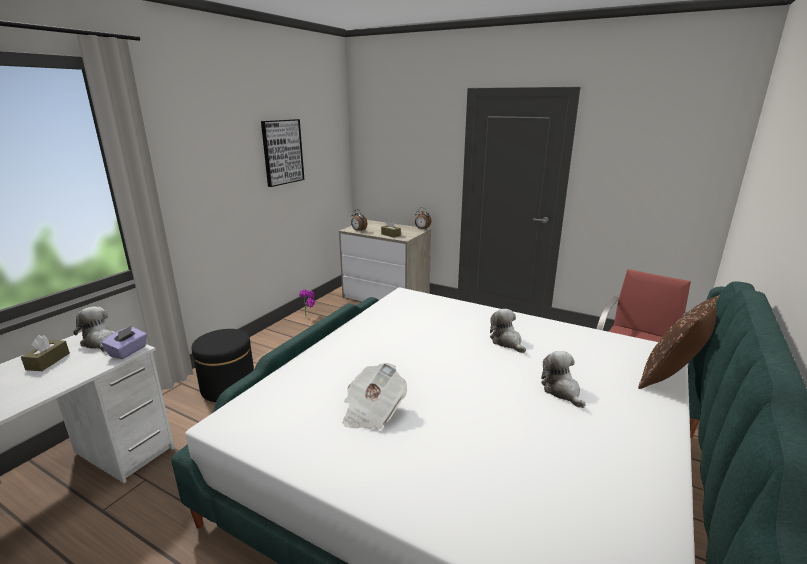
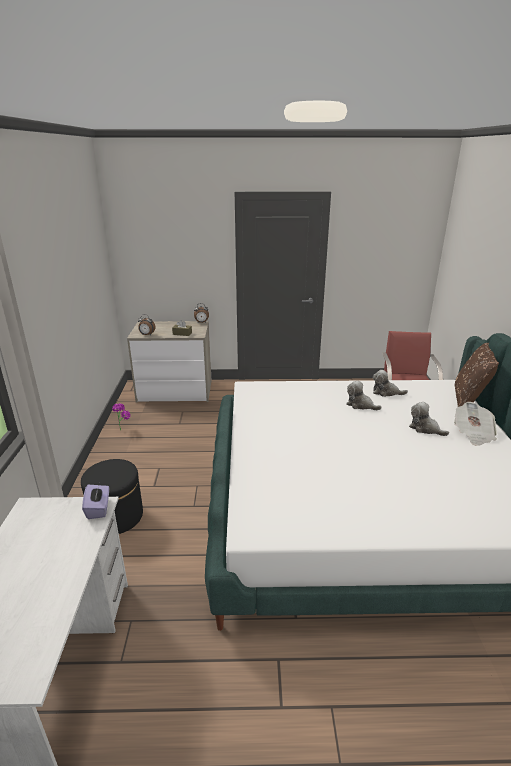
camera: 30 degrees left, 5 degrees up
brown tissue box [21,335,70,371] -> none
plush toy [73,306,115,352] -> plush toy moved to [373,370,408,397]
picture [261,119,304,187] -> none
newspaper [343,363,407,430] -> newspaper moved to [454,402,497,446]

